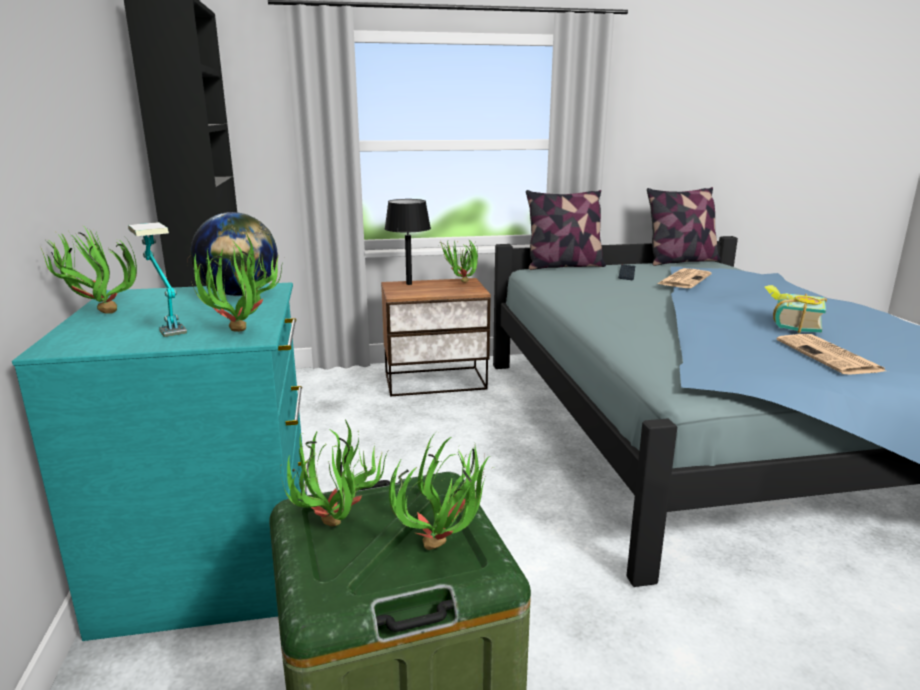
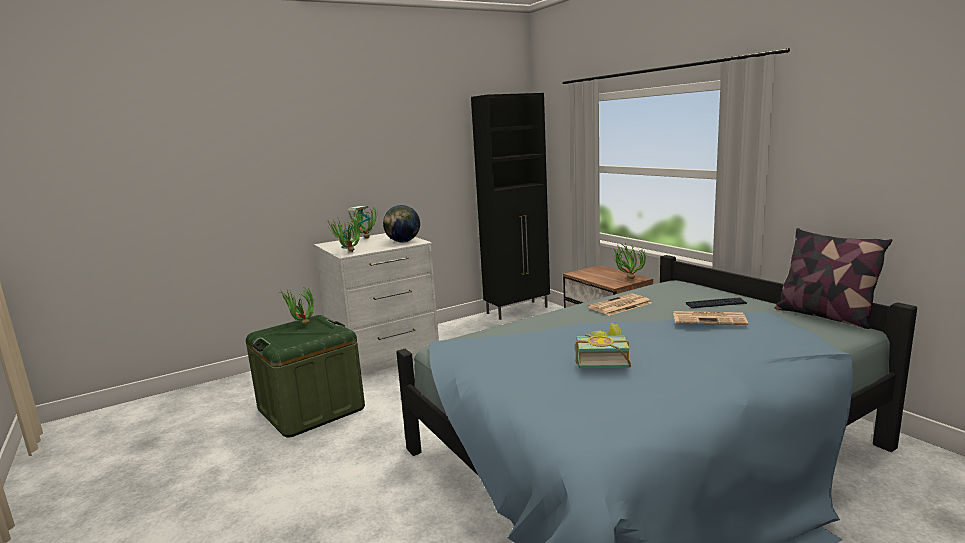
camera: 70 degrees right, 5 degrees down
turquoise dresser [12,282,308,641] -> white dresser [314,233,439,375]
black table lamp [385,199,431,285] -> none
potted plant [389,433,494,550] -> none
pillow [526,190,606,270] -> none
newspaper [776,334,886,375] -> newspaper moved to [588,293,651,316]

